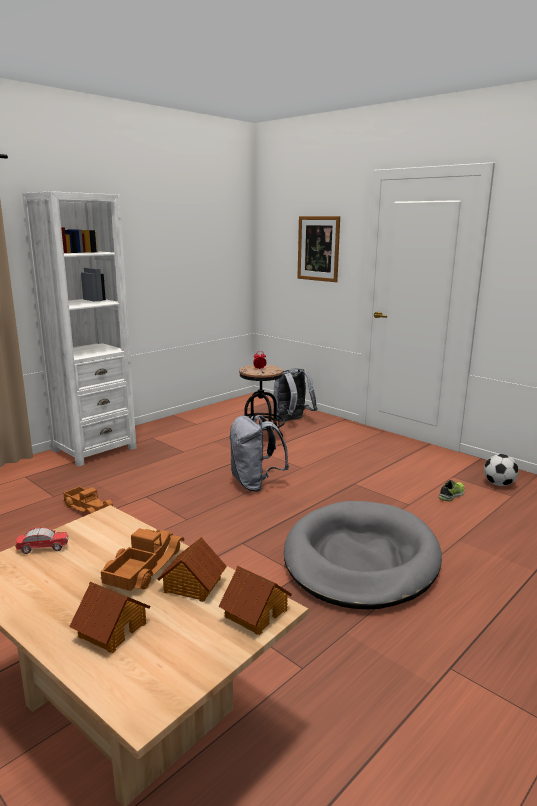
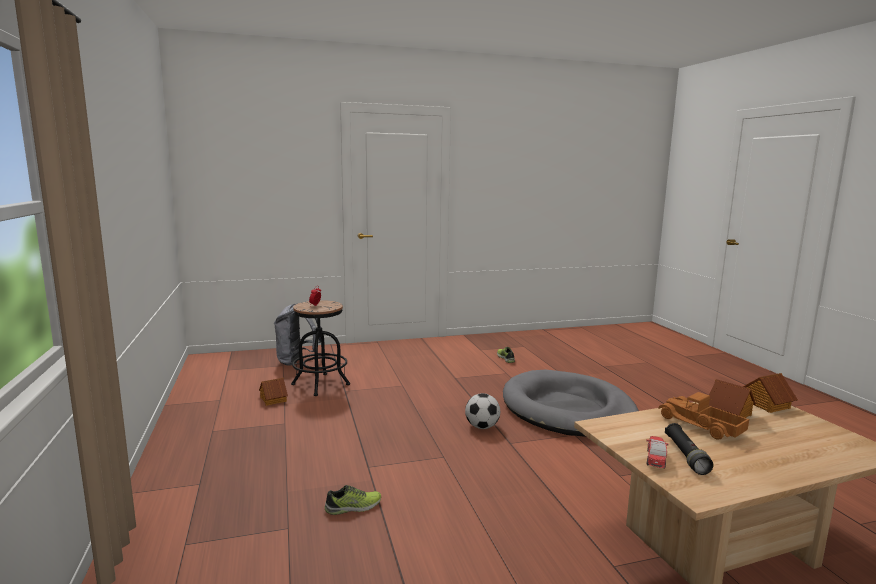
camera: 60 degrees left, 5 degrees down
white bookcase [22,191,136,466] -> none
toy truck [63,486,113,514] -> shoe [324,485,381,515]
toy house [69,582,150,653] -> toy house moved to [259,378,288,406]
grey backpack [229,414,289,492] -> none
picture [297,216,340,282] -> none
football [484,454,519,486] -> football moved to [465,393,500,429]
none -> black flashlight [665,423,713,475]

